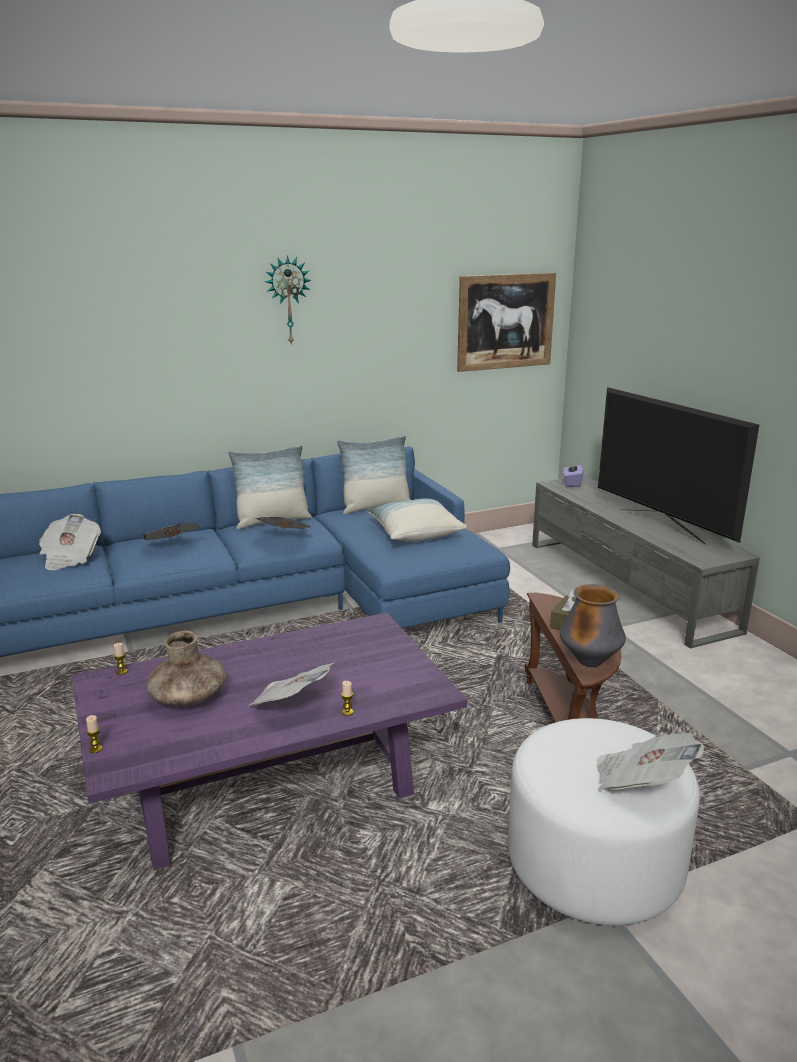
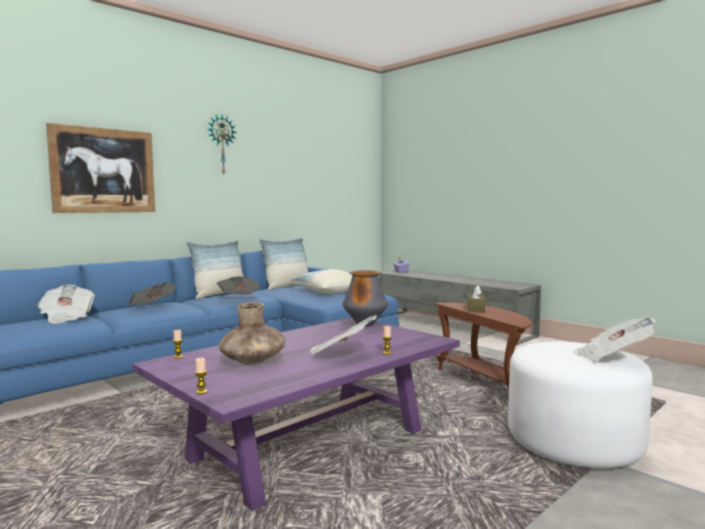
camera: 20 degrees left, 15 degrees down
picture [457,273,556,372] -> picture moved to [46,123,155,213]
vase [559,584,626,667] -> vase moved to [343,270,388,327]
television [598,387,759,545] -> none

